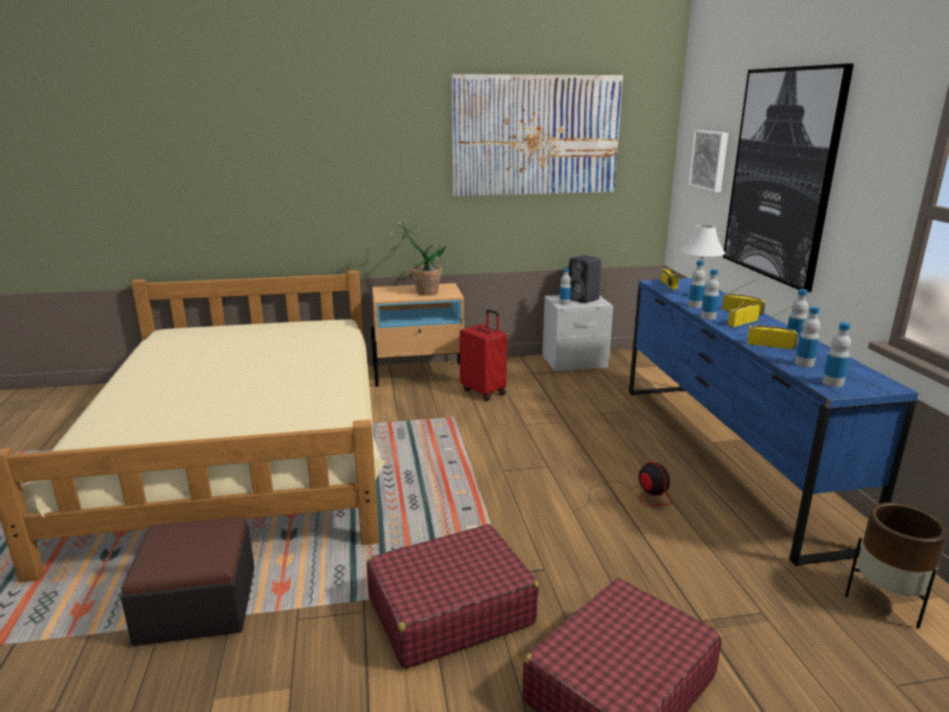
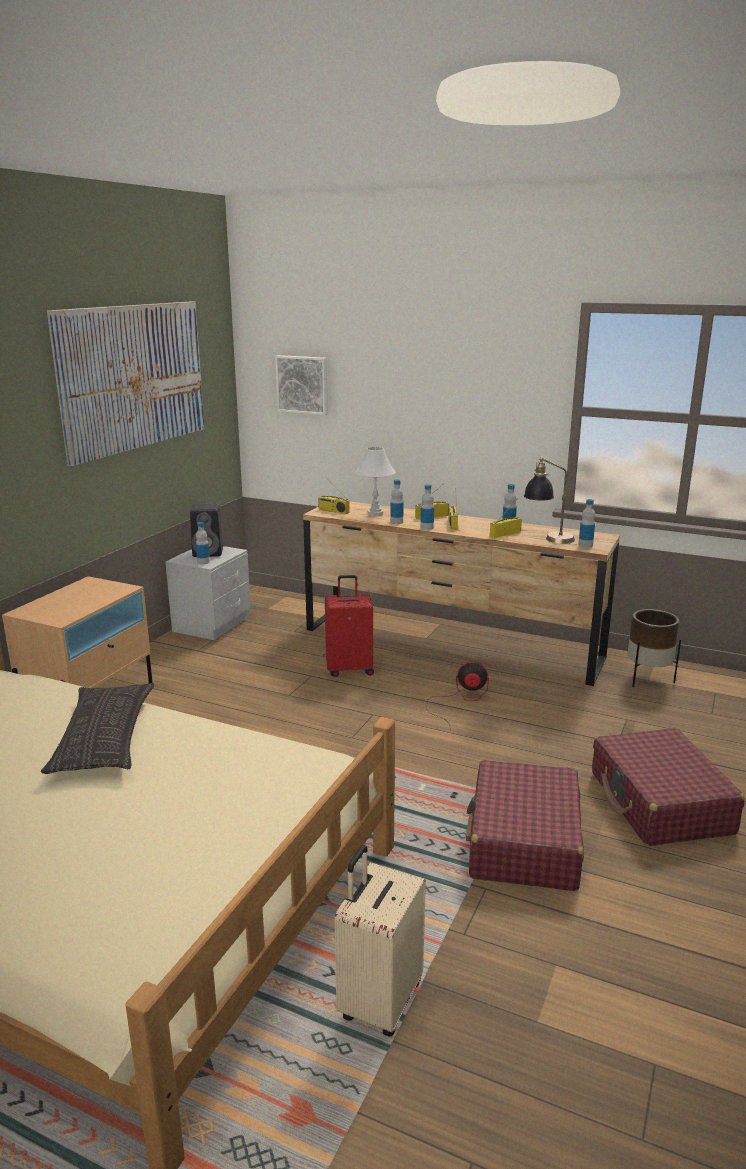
camera: 55 degrees left, 0 degrees up
ottoman [121,516,254,646] -> beige suitcase [335,845,426,1037]
potted plant [387,219,446,295] -> none
red suitcase [460,309,507,401] -> red suitcase moved to [325,575,374,677]
blue dresser [629,278,918,566] -> brown dresser [303,501,620,686]
picture [723,64,854,292] -> none
bottle [795,306,820,367] -> table lamp [524,457,575,544]
none -> pillow [41,683,154,774]

